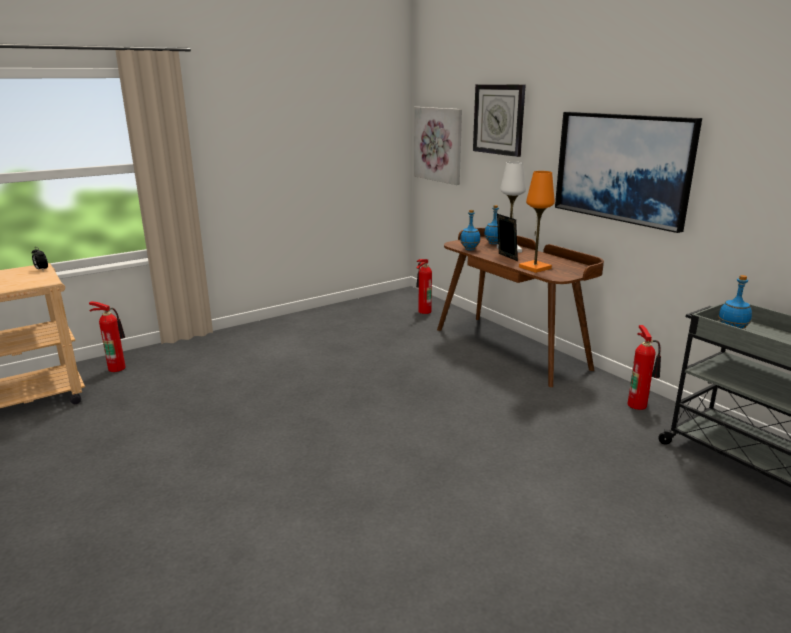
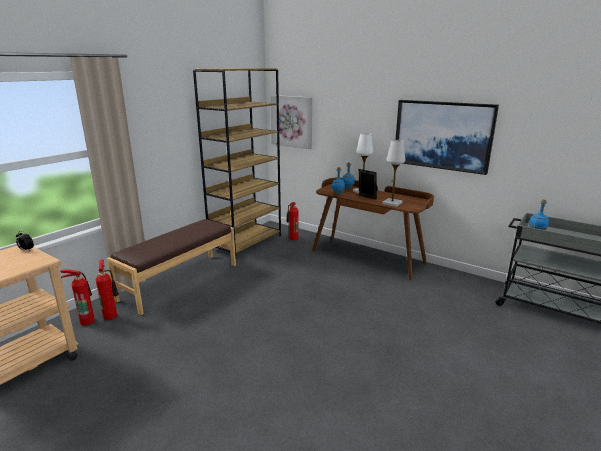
camera: 20 degrees left, 0 degrees up
wall clock [473,84,526,157] -> none
orange table lamp [519,171,555,273] -> white table lamp [382,140,405,207]
fire extinguisher [628,325,661,410] -> fire extinguisher moved to [96,259,119,320]
none -> brown bench [107,219,236,315]
none -> brown bookcase [193,68,281,257]

